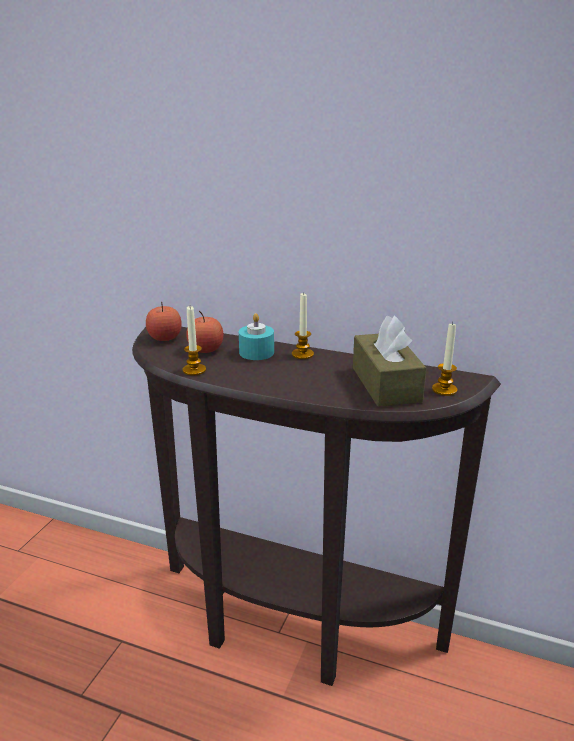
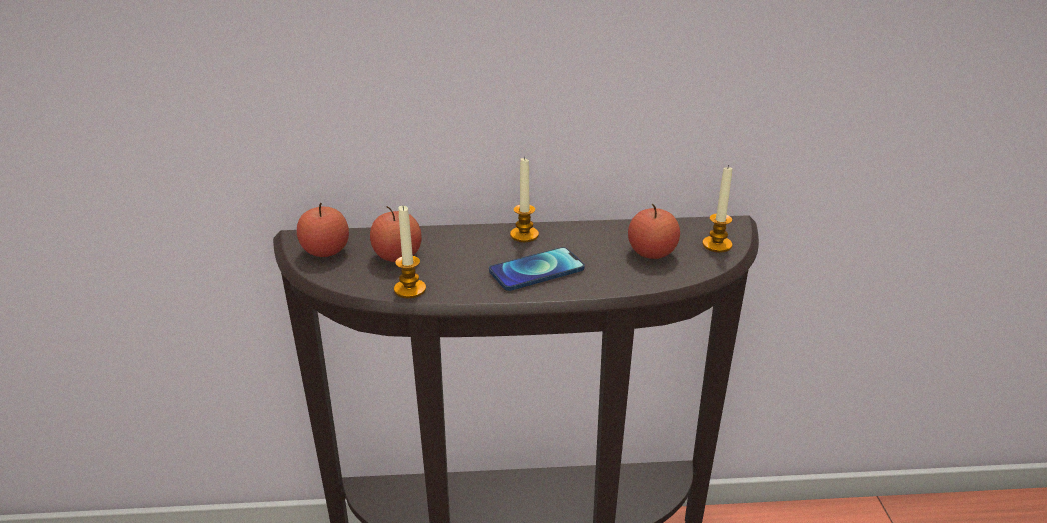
camera: 25 degrees left, 5 degrees up
turquoise candle [239,313,274,360] -> none
brown tissue box [353,316,427,407] -> apple [628,204,680,259]
none -> phone [489,247,585,291]

